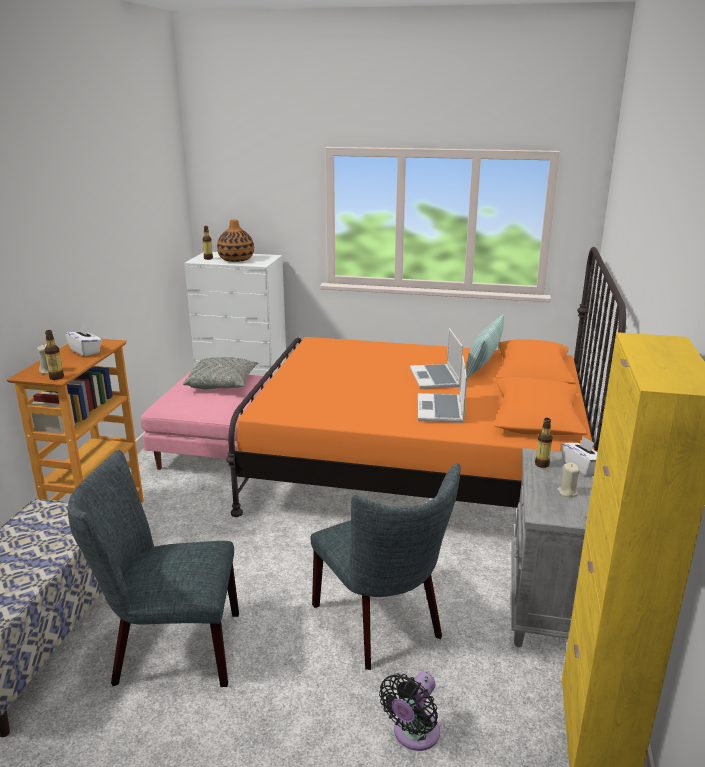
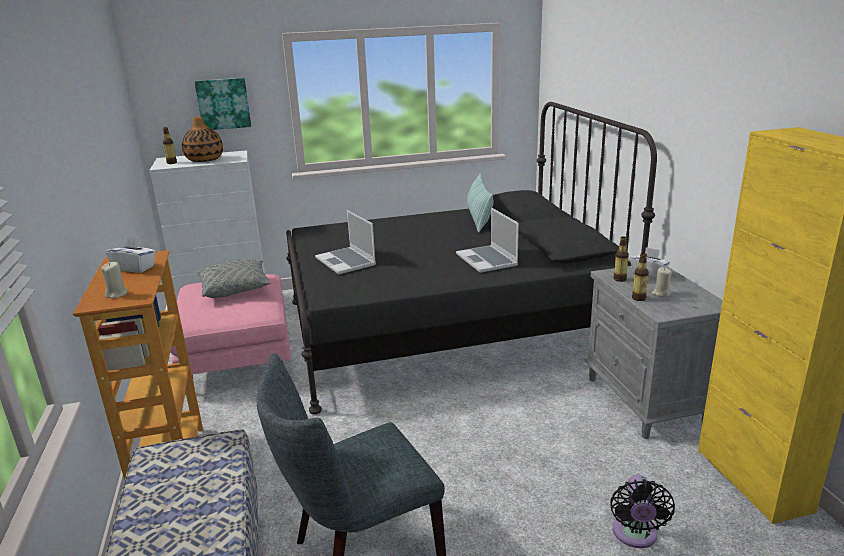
camera: 25 degrees left, 0 degrees up
bottle [44,330,64,380] -> bottle moved to [632,253,649,301]
orange bed [226,247,626,517] -> black bed [286,102,657,414]
grey chair [310,463,461,670] -> none
laptop [410,328,463,389] -> laptop moved to [315,210,376,275]
none -> picture [194,78,251,130]

